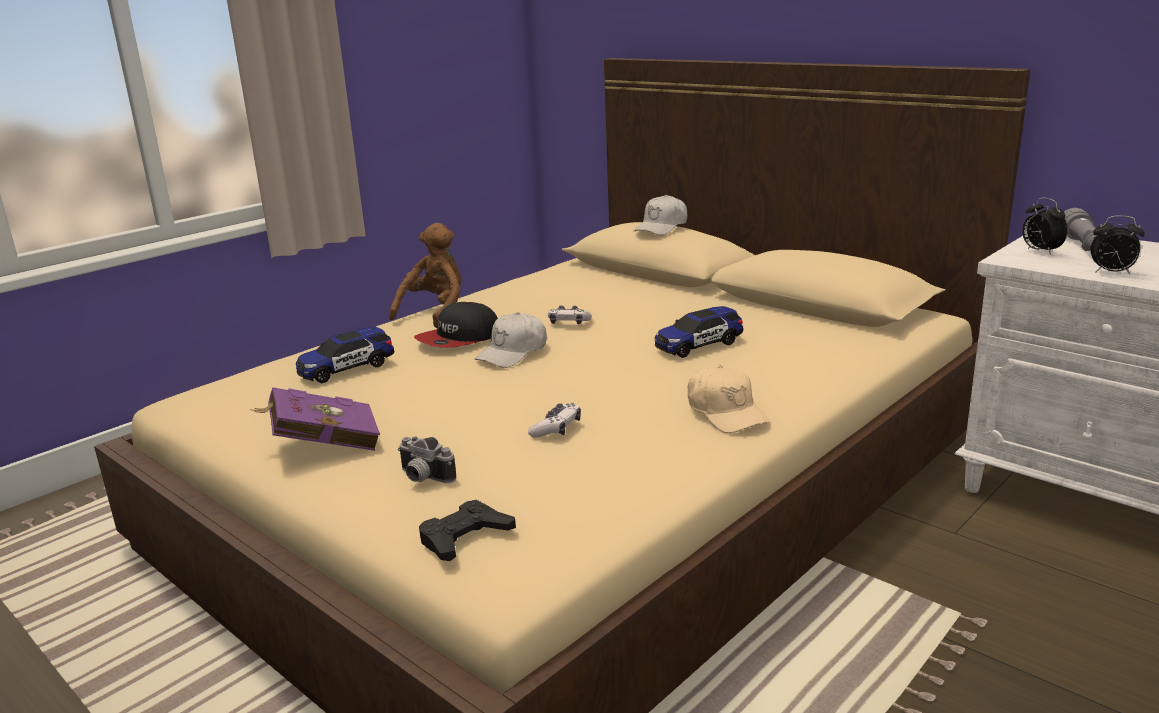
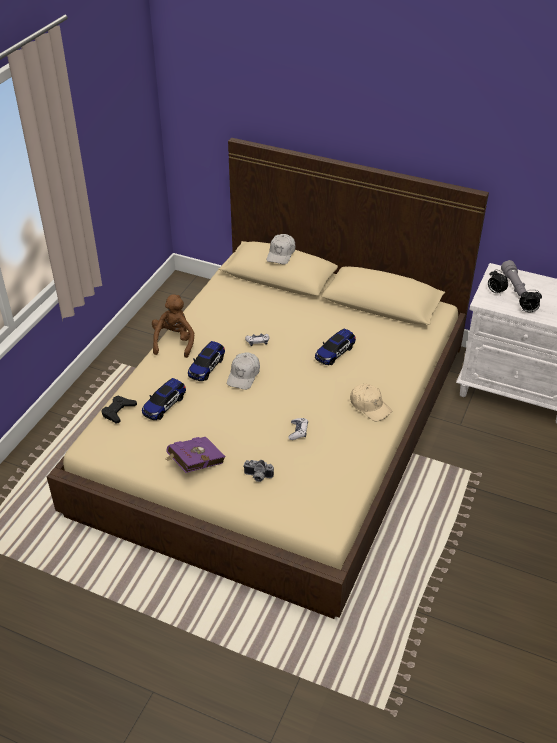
camera: 20 degrees left, 20 degrees up
cap [414,302,498,348] -> toy car [188,341,225,381]
black game controller [419,500,516,561] -> black game controller moved to [101,396,137,423]

